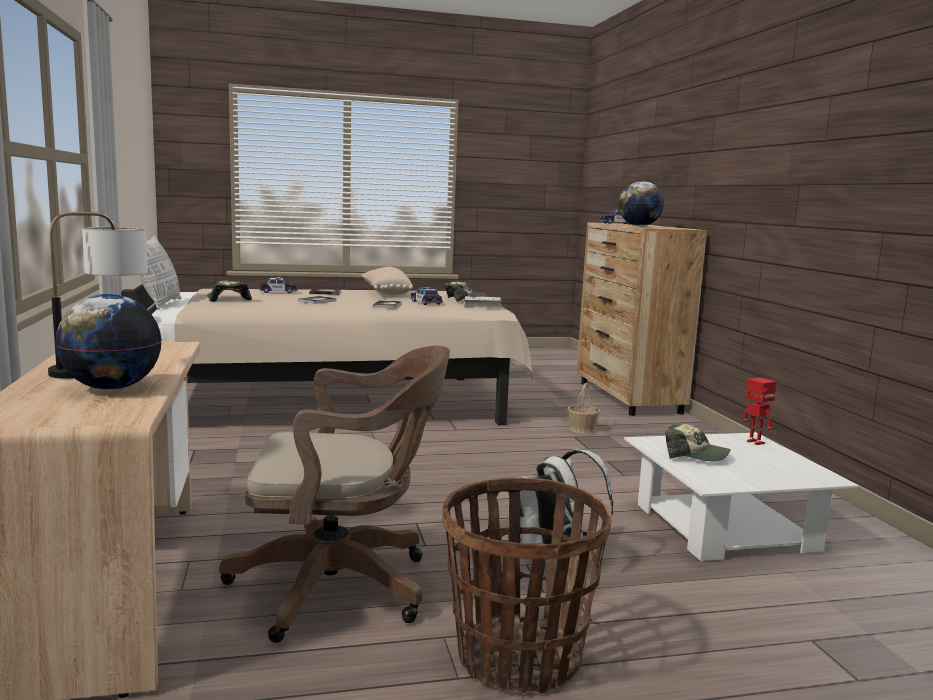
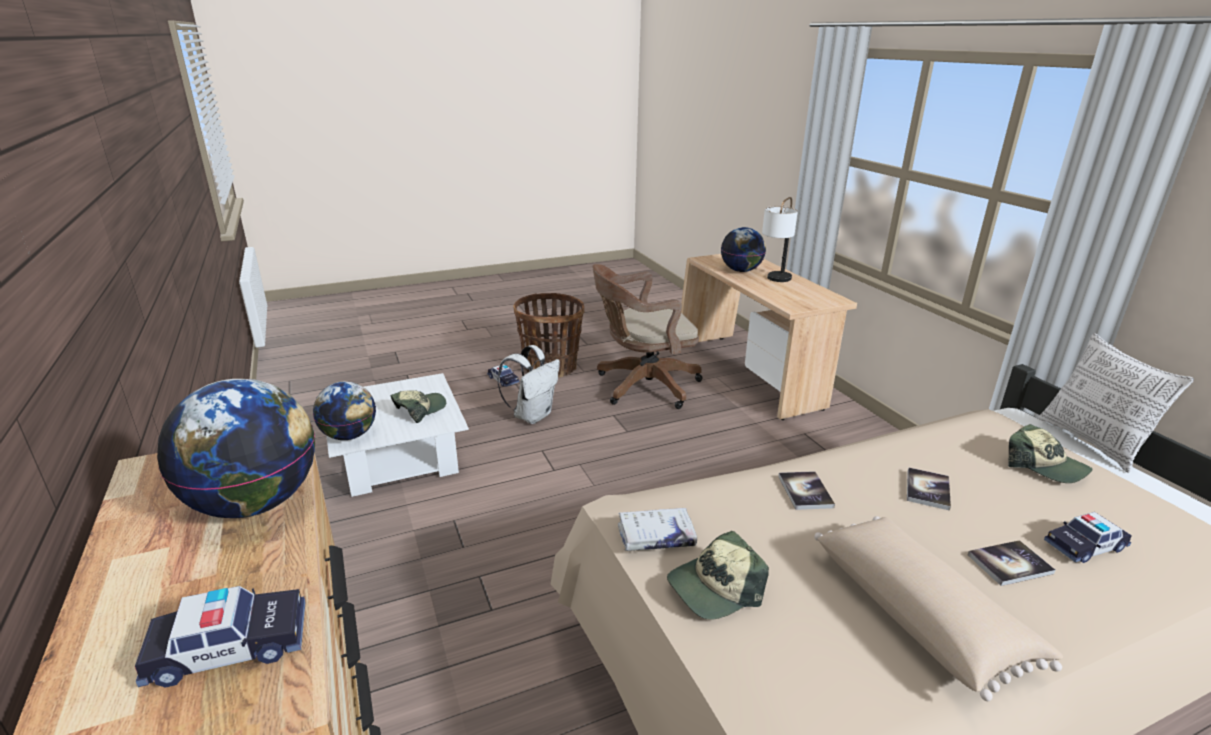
camera: 170 degrees right, 15 degrees up
toy car [410,287,443,305] -> toy car moved to [487,364,519,387]
basket [567,383,600,434] -> none
cap [665,423,731,461] -> cap turned 120 degrees clockwise [390,390,446,423]
toy robot [743,377,776,445] -> globe [313,382,376,440]

